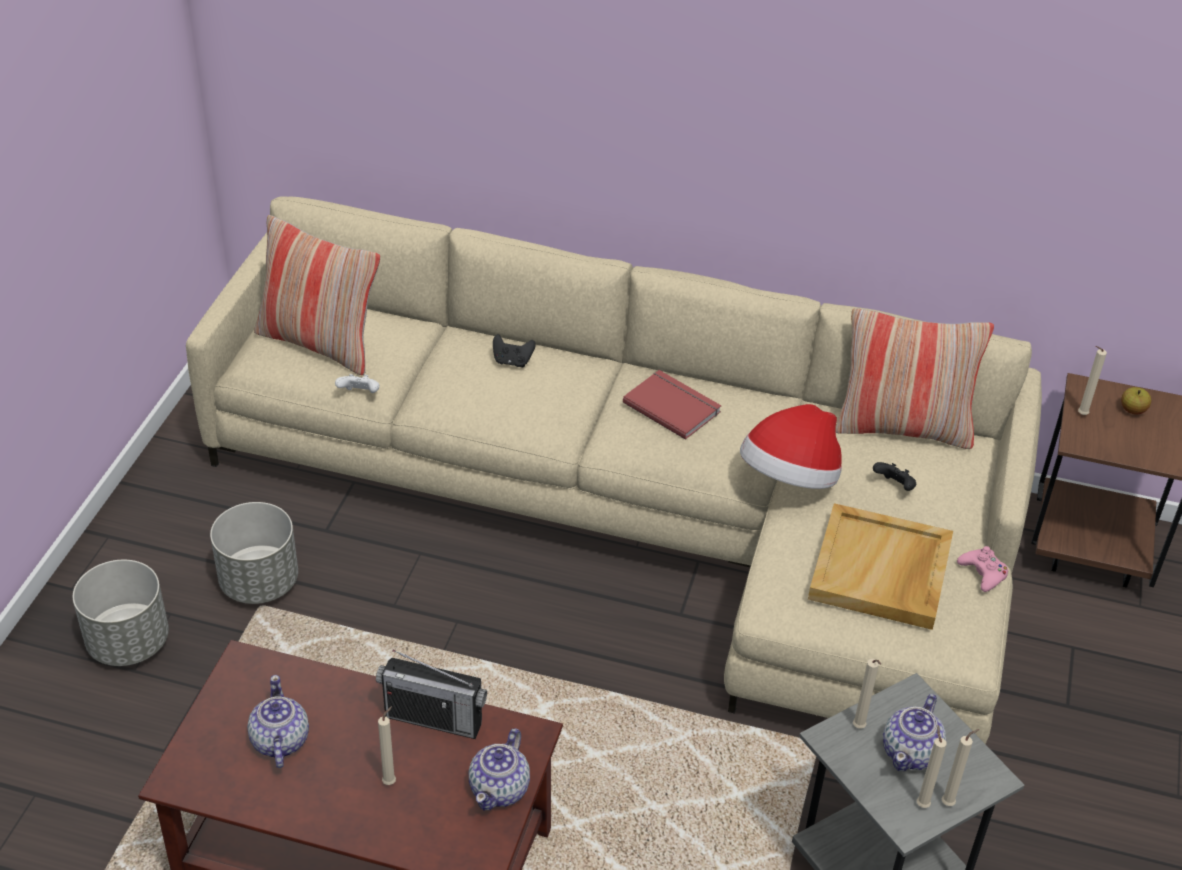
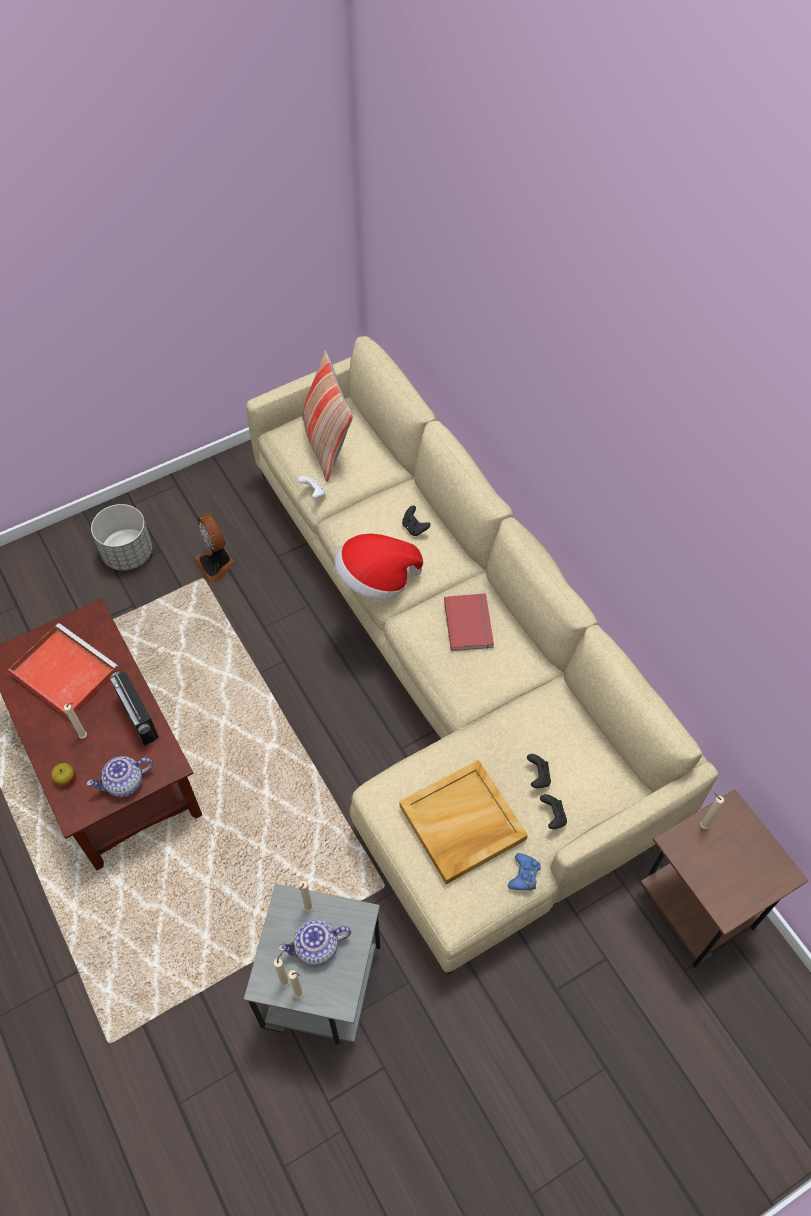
camera: 45 degrees right, 15 degrees up
grey planter [210,502,298,604] -> fan [194,513,235,583]
teapot [247,675,309,768] -> red tray [8,623,119,719]
hat [740,404,842,489] -> hat moved to [335,534,423,599]
pillow [835,308,994,449] -> none
pink game controller [957,546,1008,592] -> blue game controller [508,853,540,890]
apple [1121,387,1151,414] -> apple moved to [51,763,75,786]
none -> black game controller [540,794,567,829]

